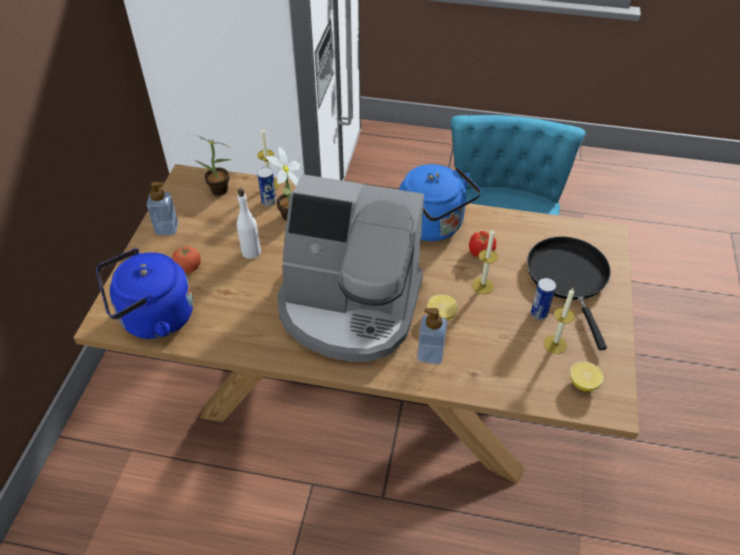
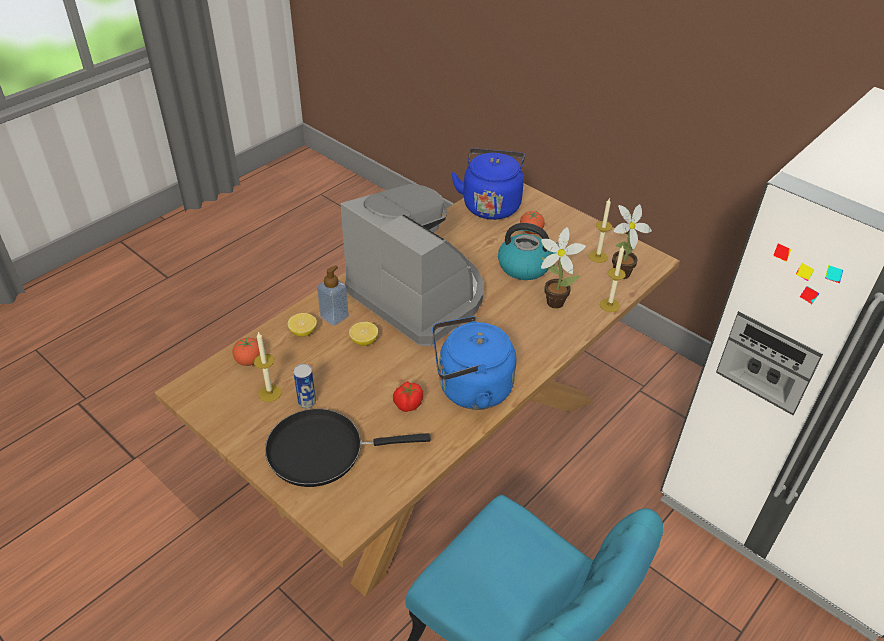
camera: 120 degrees right, 5 degrees down
soap dispenser [146,182,178,235] -> none
white bottle [237,188,261,259] -> kettle [498,223,560,280]
can [257,167,276,207] -> none
coffee machine [277,174,424,362] -> coffee machine turned 90 degrees clockwise [341,184,484,346]
candle [472,229,498,294] -> candle moved to [589,199,612,263]
black frying pan [527,236,611,350] -> black frying pan turned 150 degrees clockwise [265,409,431,487]
lemon [570,362,604,391] -> lemon moved to [288,313,317,337]
none -> tomato [233,338,260,366]

